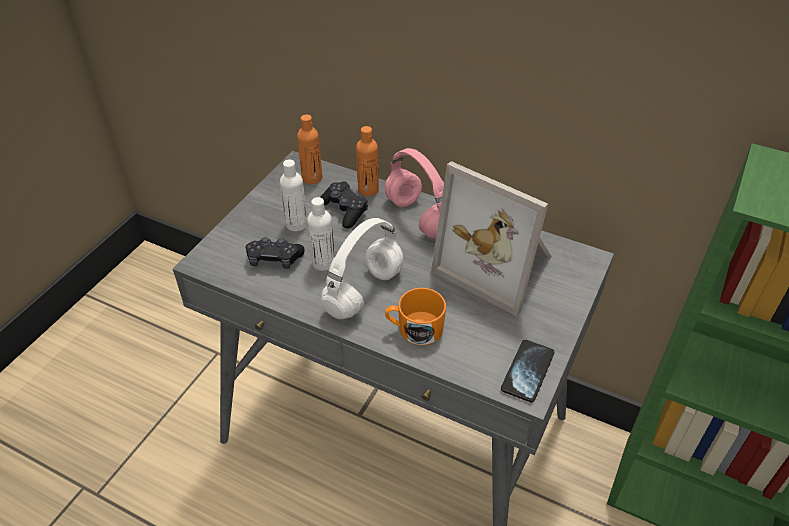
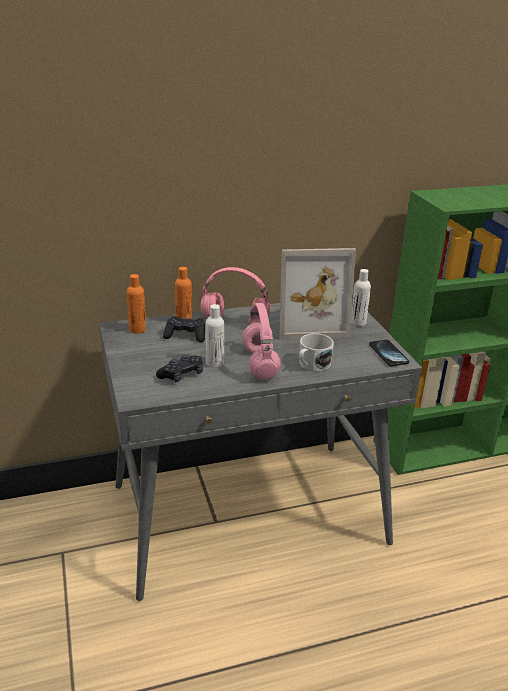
camera: 45 degrees left, 15 degrees down
white bottle [280,160,308,231] -> white bottle moved to [351,269,371,326]
white headphones [321,218,403,319] -> pink headphones [242,303,281,379]
orange mug [385,288,446,345] -> white mug [299,333,334,372]

